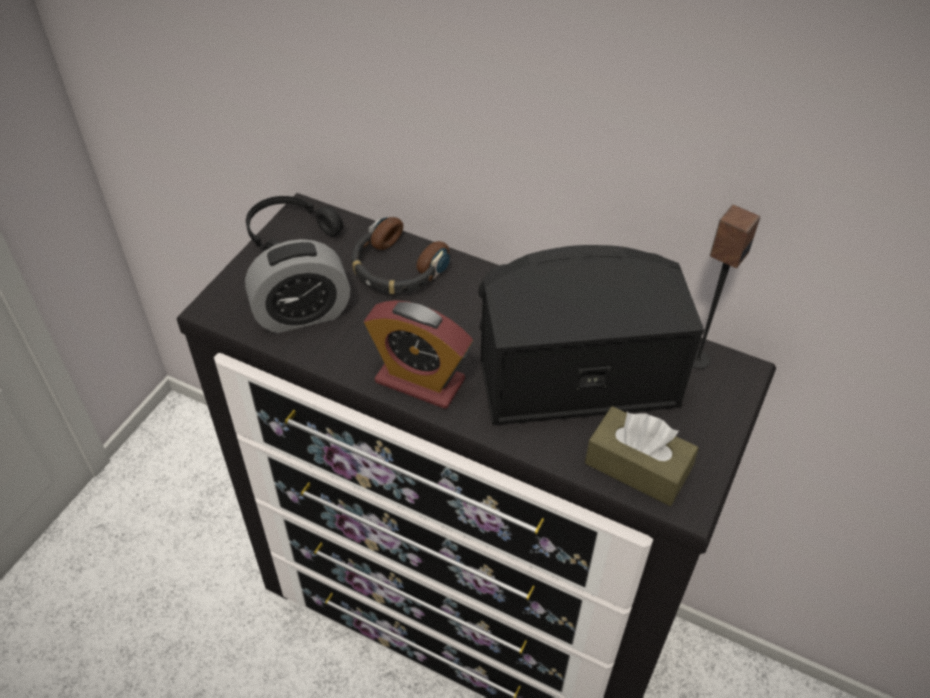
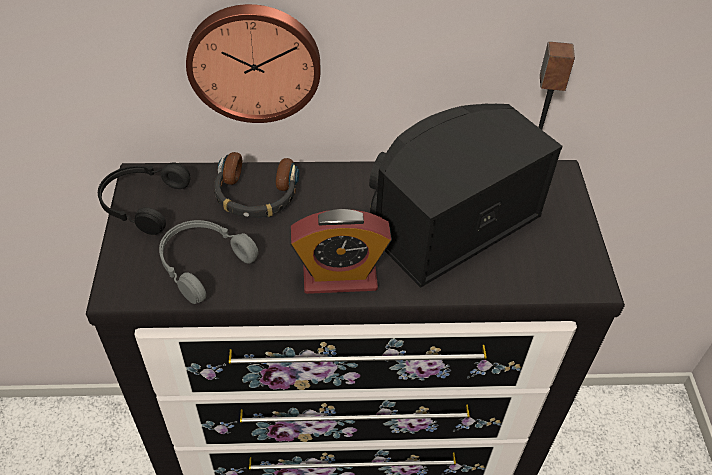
camera: 30 degrees left, 0 degrees up
alarm clock [245,239,350,333] -> grey headphones [159,220,259,304]
brown tissue box [585,406,699,506] -> none
none -> wall clock [186,4,320,123]

